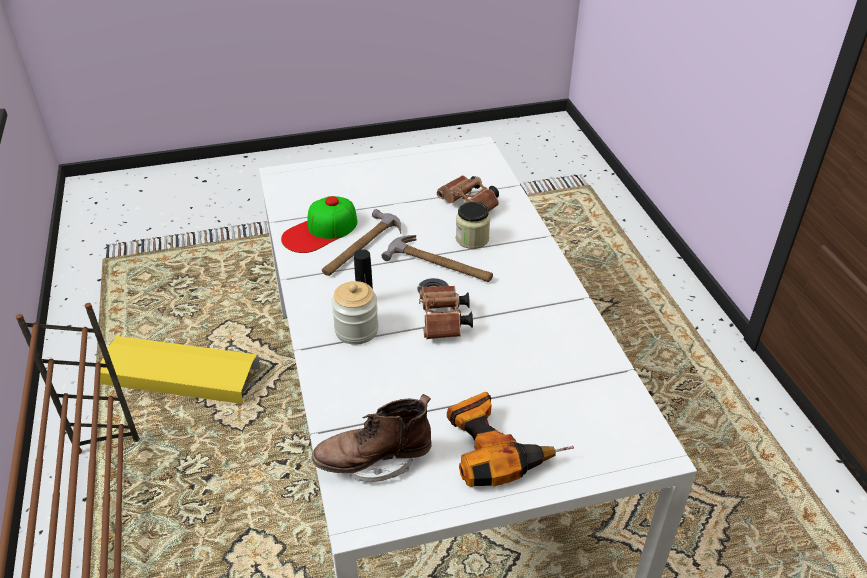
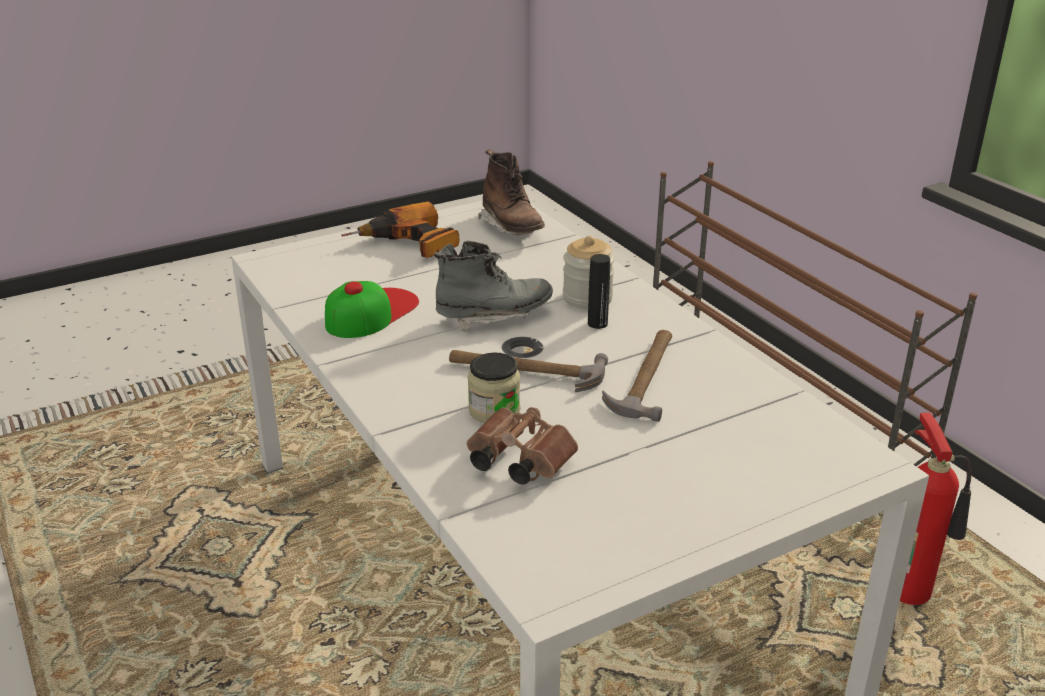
camera: 165 degrees right, 10 degrees down
yellow storage box [100,336,261,404] -> fire extinguisher [900,413,971,605]
cap [281,196,357,253] -> cap moved to [325,281,419,338]
brown boot [312,394,432,483] -> brown boot turned 90 degrees clockwise [478,149,545,236]
brown binoculars [419,286,473,339] -> grey boot [434,241,553,332]

